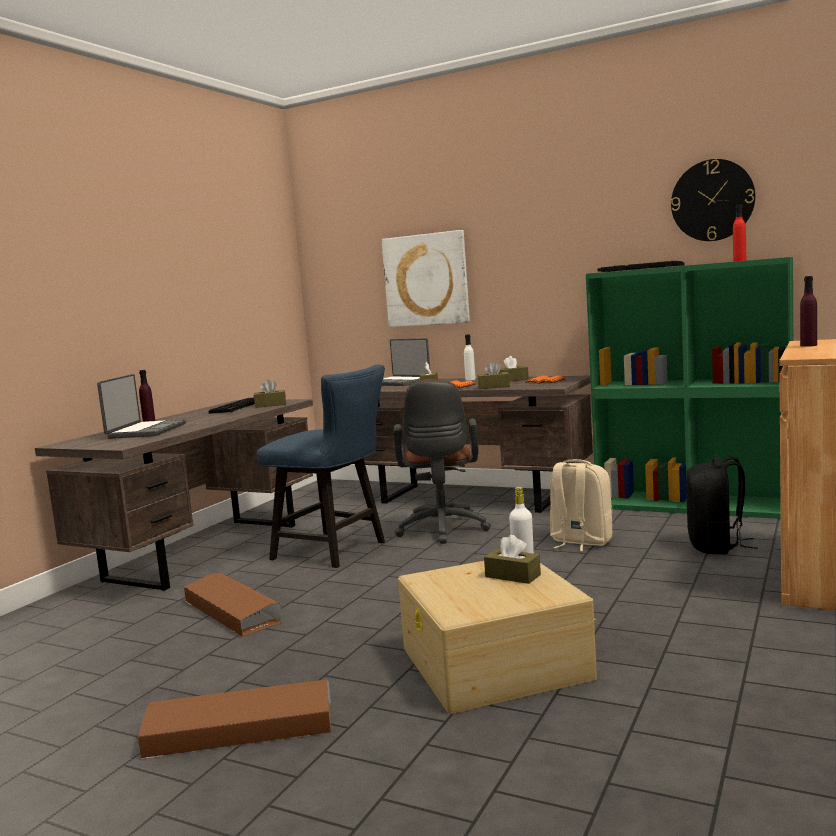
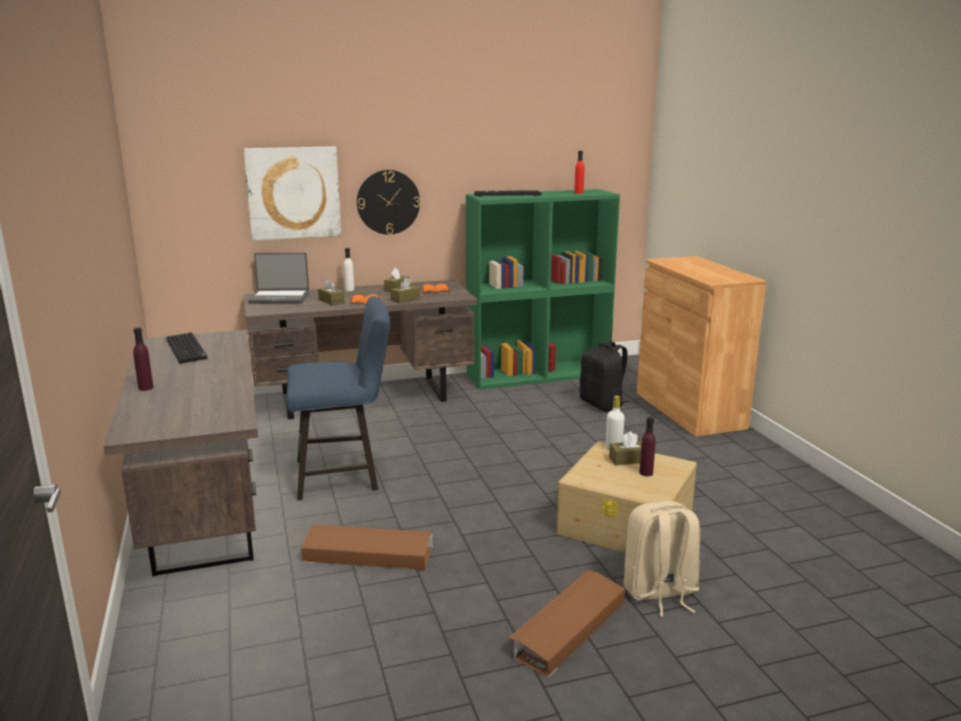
camera: 45 degrees left, 10 degrees up
laptop [97,374,186,439] -> none
brown tissue box [254,380,286,408] -> none
brown office chair [393,379,491,544] -> none
beige backpack [550,459,613,551] -> beige backpack moved to [624,501,700,617]
wall clock [671,159,755,241] -> wall clock moved to [357,170,420,235]
purple bottle [800,276,817,347] -> purple bottle moved to [639,417,655,476]

